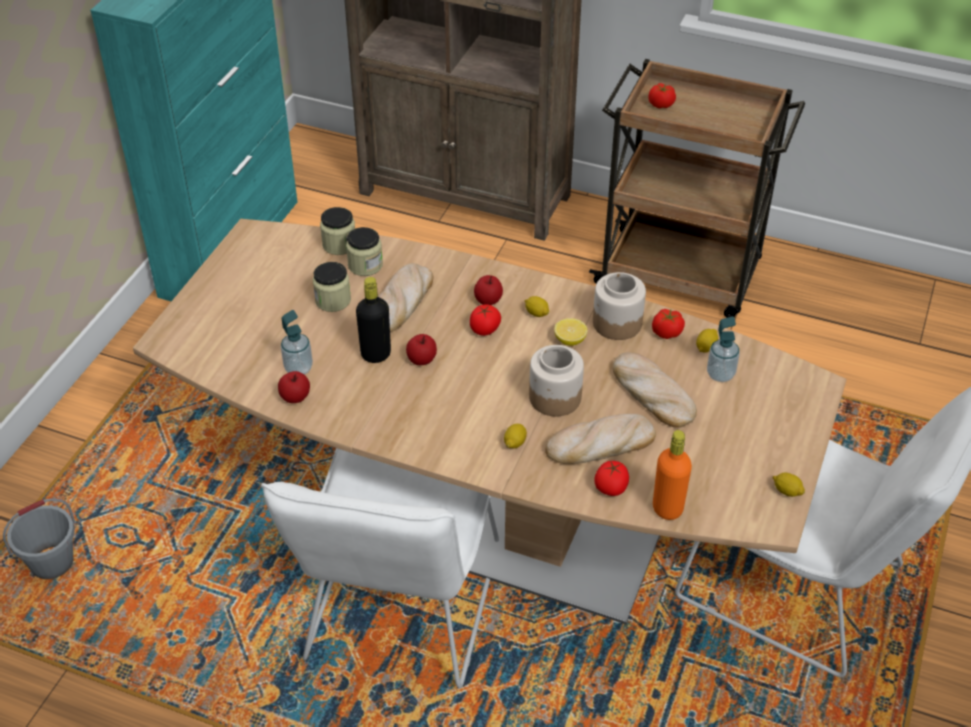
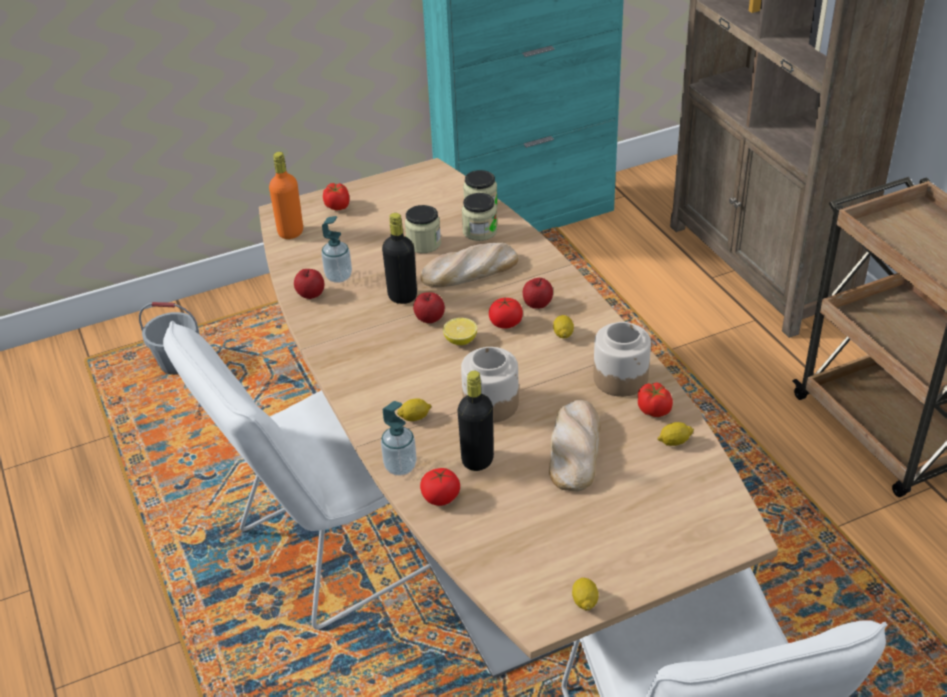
camera: 45 degrees right, 5 degrees down
bread [545,414,656,464] -> black bottle [458,371,494,471]
lemon [554,318,587,346] -> lemon moved to [443,318,477,345]
tomato [648,83,676,108] -> tomato moved to [323,183,350,211]
orange bottle [653,430,692,520] -> orange bottle moved to [269,152,303,239]
soap dispenser [707,317,740,382] -> soap dispenser moved to [381,401,417,476]

